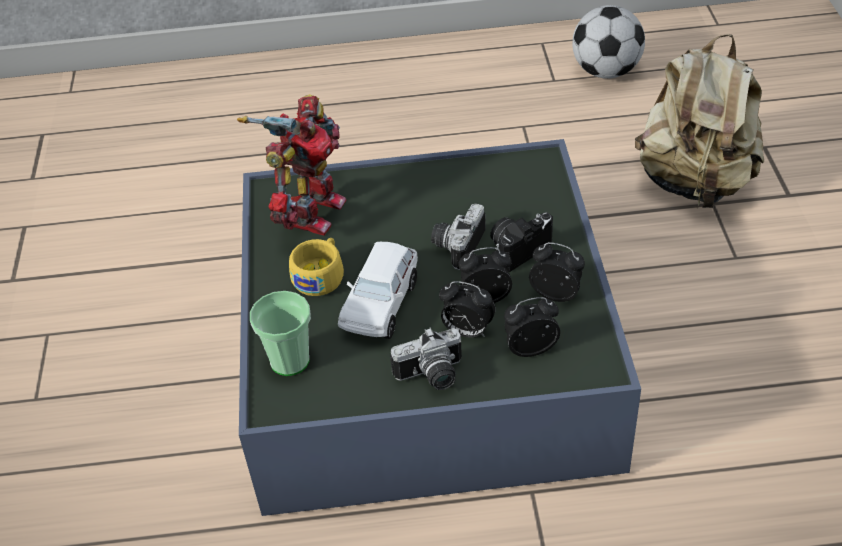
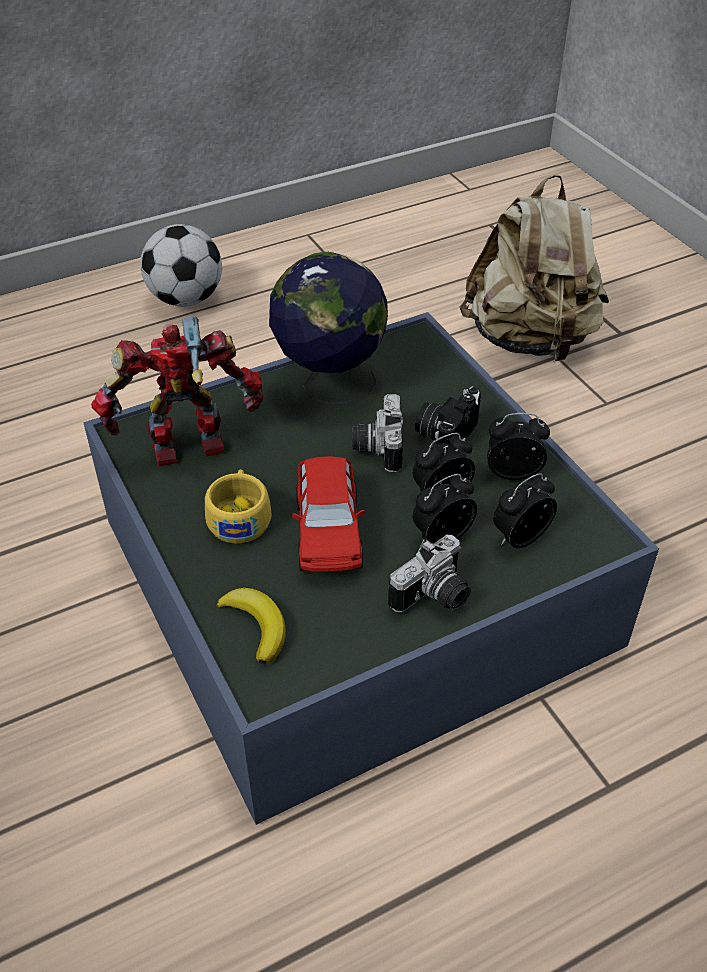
camera: 25 degrees left, 0 degrees up
toy robot [237,94,347,236] -> toy robot turned 105 degrees counterclockwise [91,316,263,466]
cup [250,291,311,376] -> banana [216,588,286,664]
white toy car [338,242,418,339] -> red toy car [292,456,365,572]
alarm clock [439,281,496,337] -> alarm clock turned 150 degrees clockwise [413,474,477,544]
football [572,5,645,79] -> football moved to [140,224,222,307]
none -> globe [269,252,388,404]

